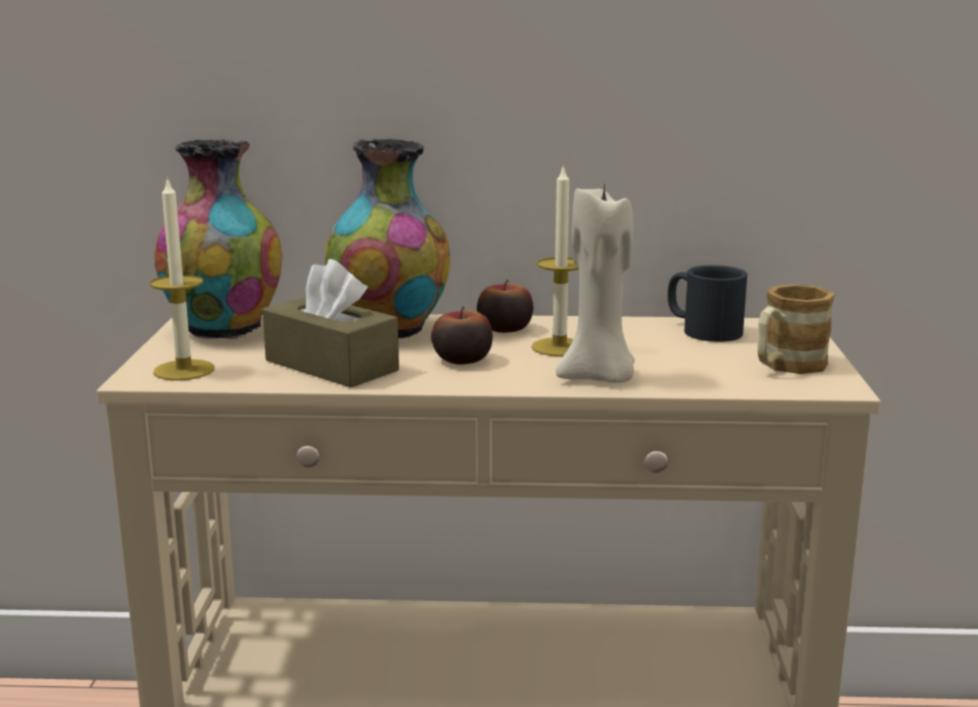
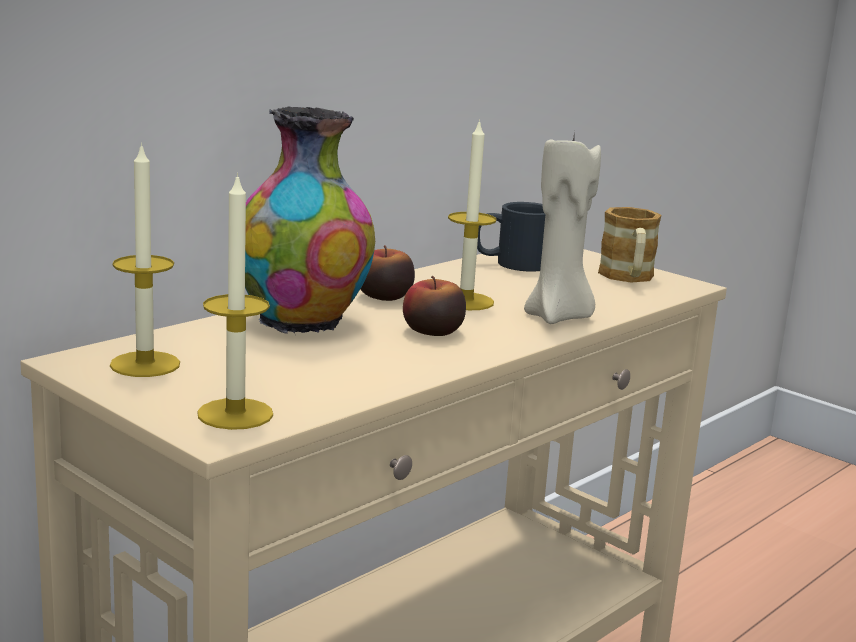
camera: 50 degrees left, 0 degrees up
vase [154,139,282,339] -> candle [110,142,180,377]
brown tissue box [263,259,399,388] -> none

